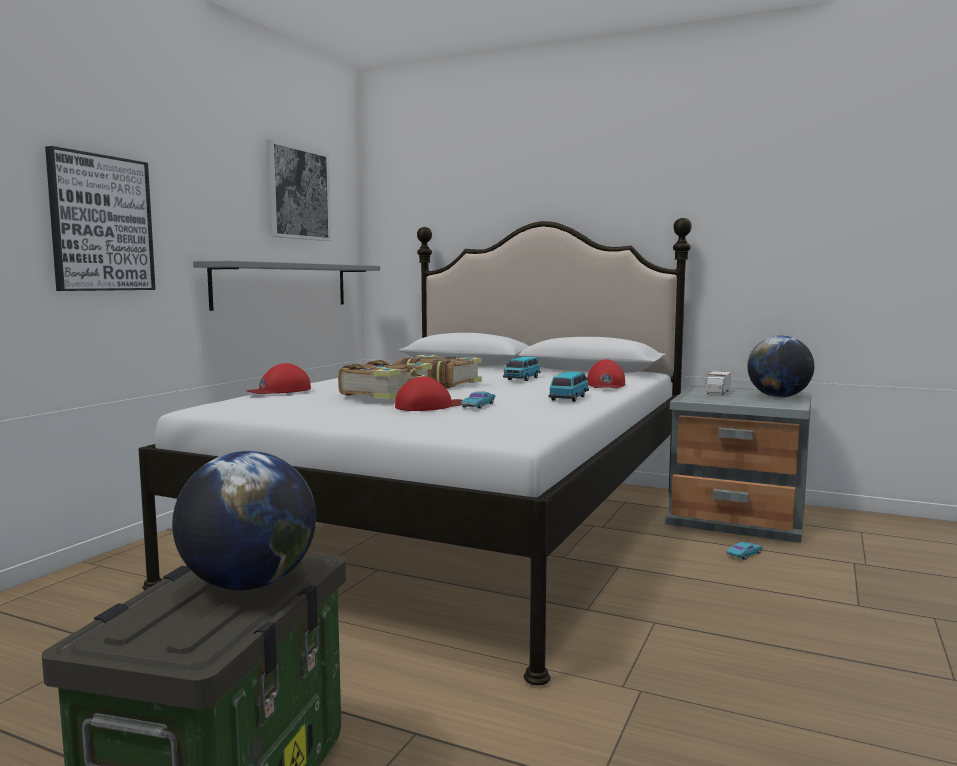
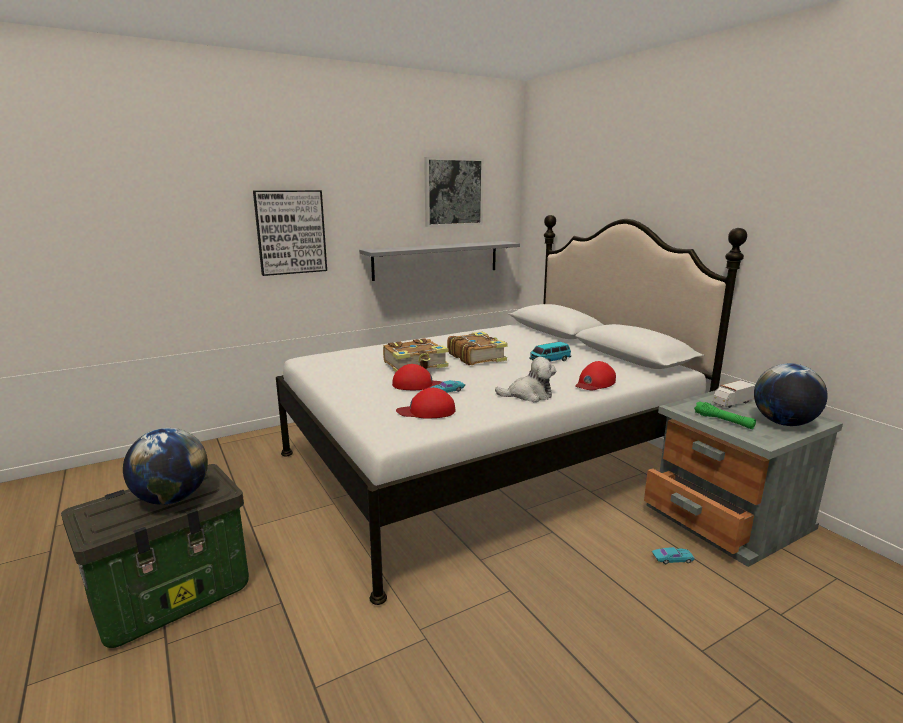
camera: 35 degrees right, 10 degrees up
red cap [246,363,311,394] -> red cap moved to [396,388,455,418]
toy car [549,372,589,402] -> plush toy [495,357,556,402]
none -> green flashlight [694,401,756,429]

